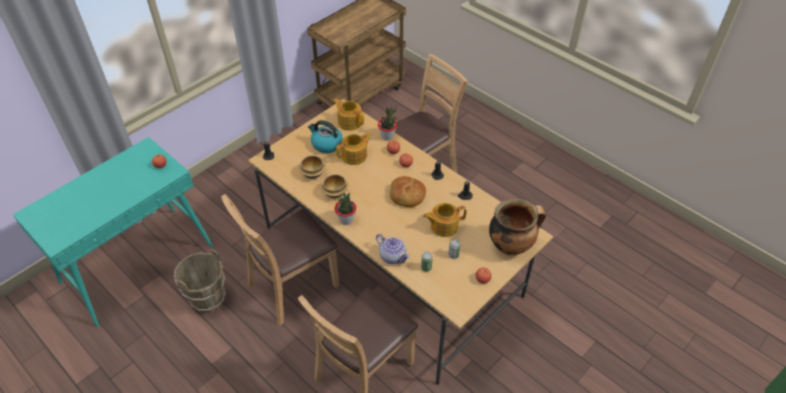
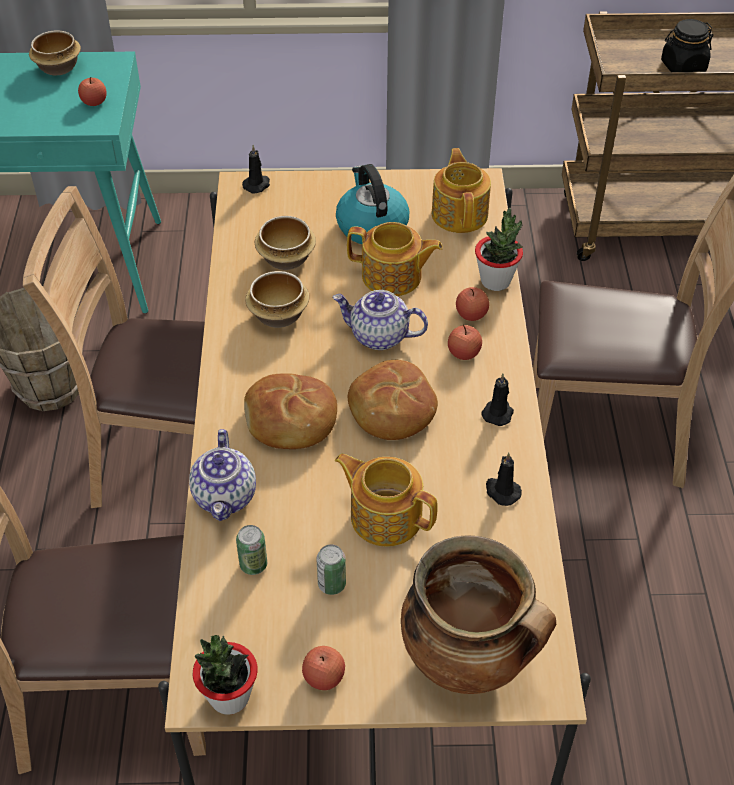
camera: 45 degrees right, 0 degrees up
potted plant [335,193,356,225] -> potted plant moved to [193,635,258,715]
none -> bowl [29,31,81,76]
none -> bread [244,373,337,449]
none -> teapot [332,290,428,350]
none -> black jar [661,19,713,72]

